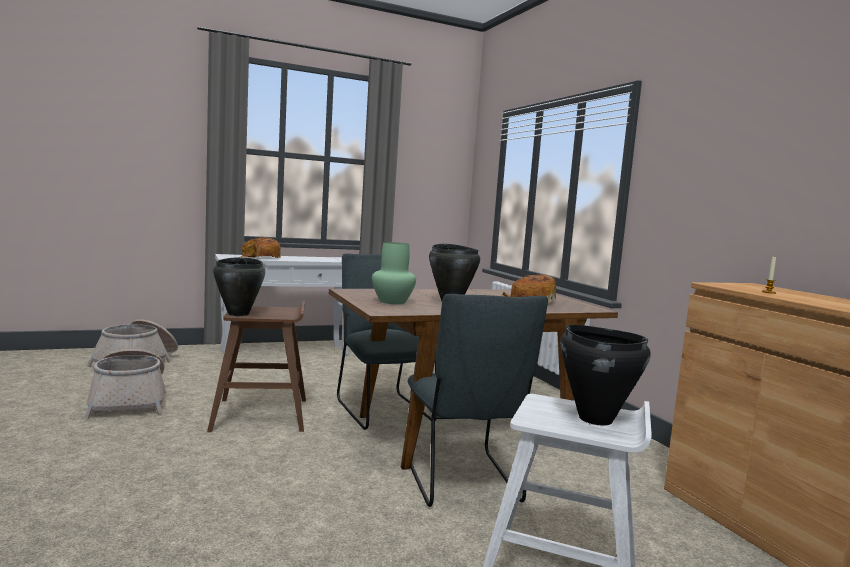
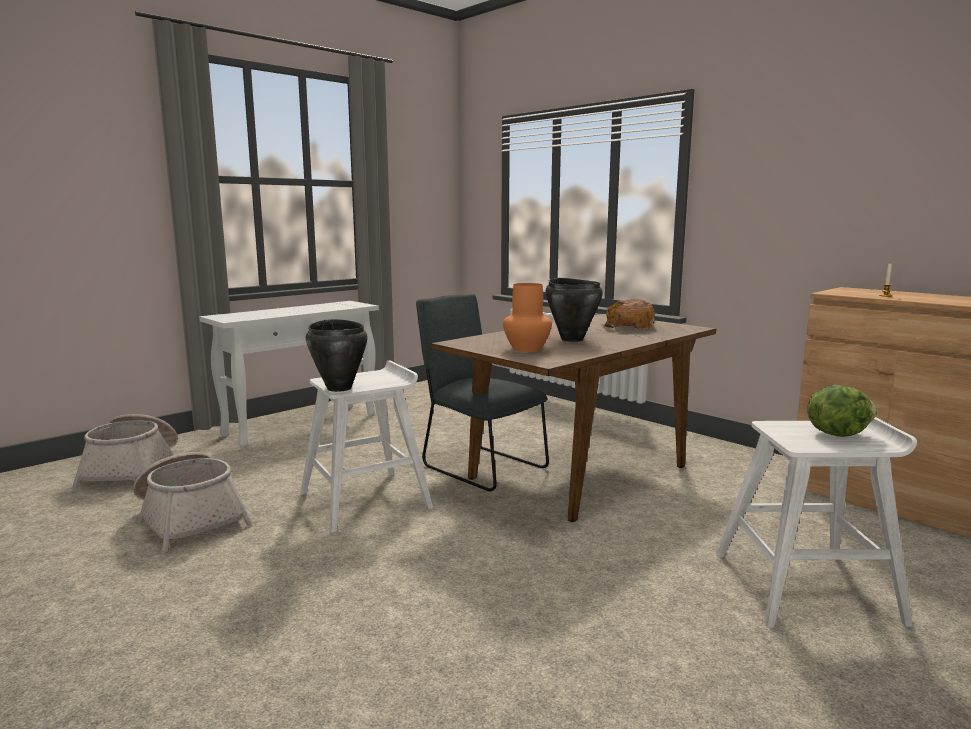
camera: 20 degrees left, 5 degrees up
brown stool [207,301,306,432] -> white stool [300,361,433,533]
bread [240,237,281,258] -> none
green vase [372,242,416,304] -> orange vase [503,283,552,352]
grey chair [408,294,548,507] -> none
black cooking pot [560,325,651,426] -> lettuce [807,385,877,437]

